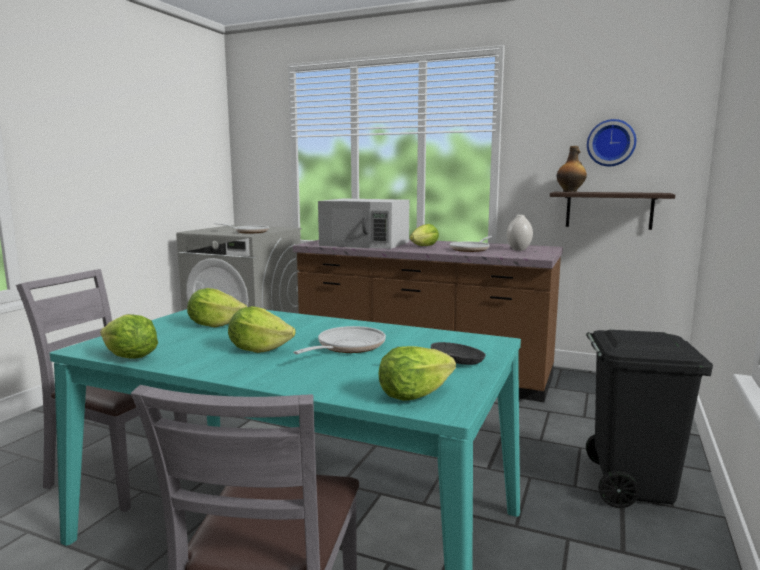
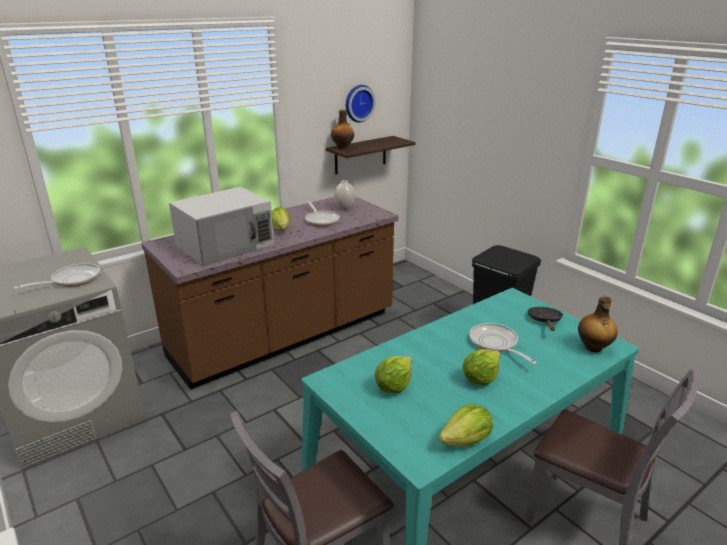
camera: 60 degrees left, 15 degrees up
lettuce [378,346,456,401] -> bottle [578,296,618,353]

